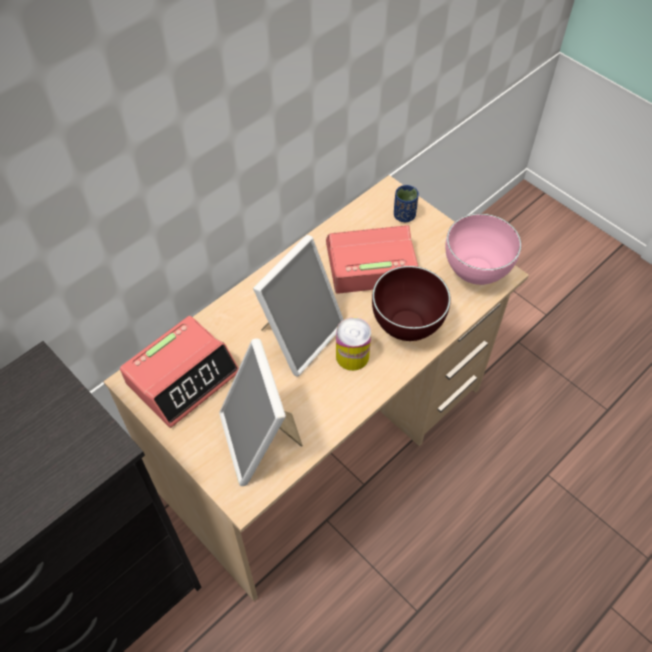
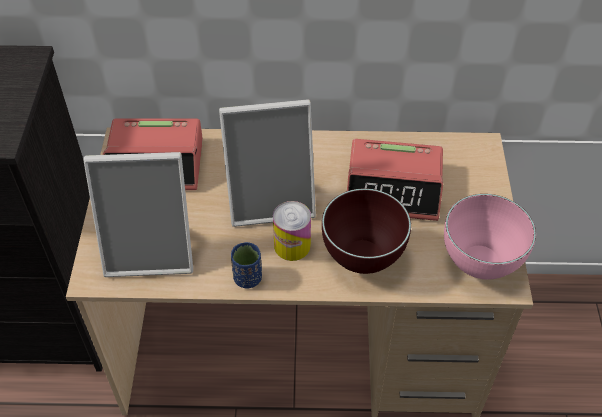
camera: 45 degrees right, 5 degrees down
picture frame [219,338,303,486] -> picture frame turned 120 degrees counterclockwise [83,152,193,277]
alarm clock [326,225,418,294] -> alarm clock turned 150 degrees clockwise [347,139,443,221]
blue cup [394,185,419,222] -> blue cup moved to [231,242,262,288]

